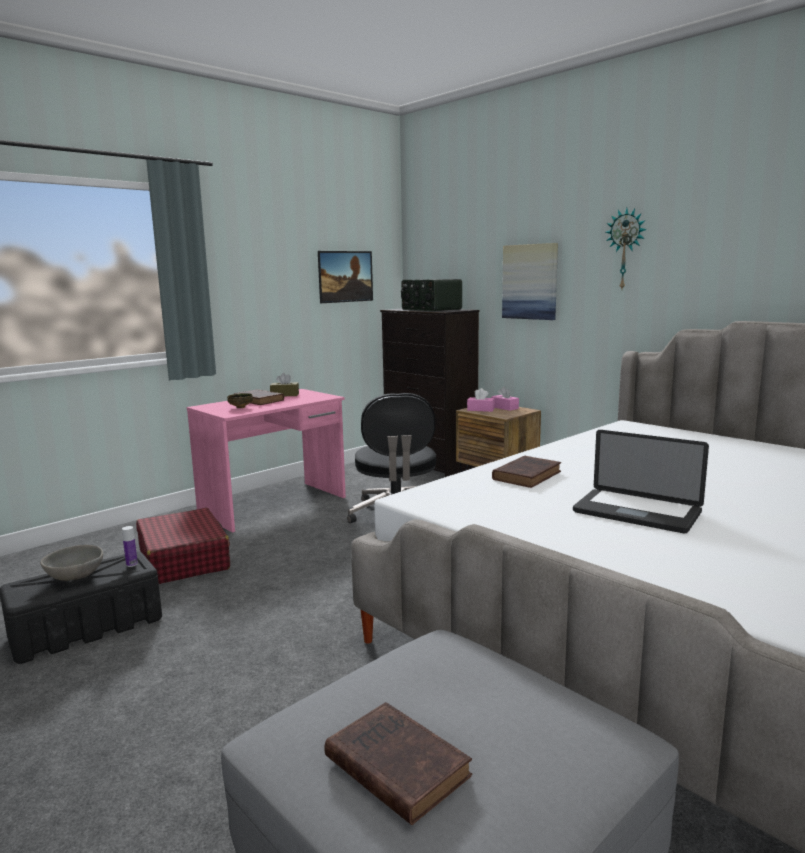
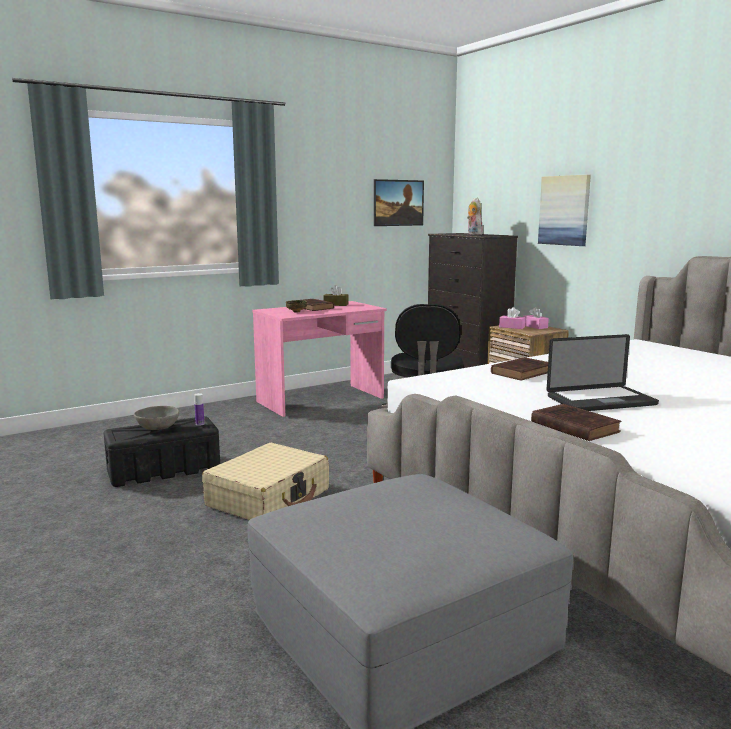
camera: 10 degrees right, 0 degrees up
red suitcase [136,508,230,584] -> none
brown book [324,702,472,825] -> brown book moved to [531,404,621,441]
radio [401,279,462,311] -> plush toy [467,198,483,235]
laptop [573,430,709,533] -> laptop turned 60 degrees counterclockwise [547,334,659,411]
wall clock [606,208,647,289] -> none
none -> beige suitcase [202,443,329,520]

